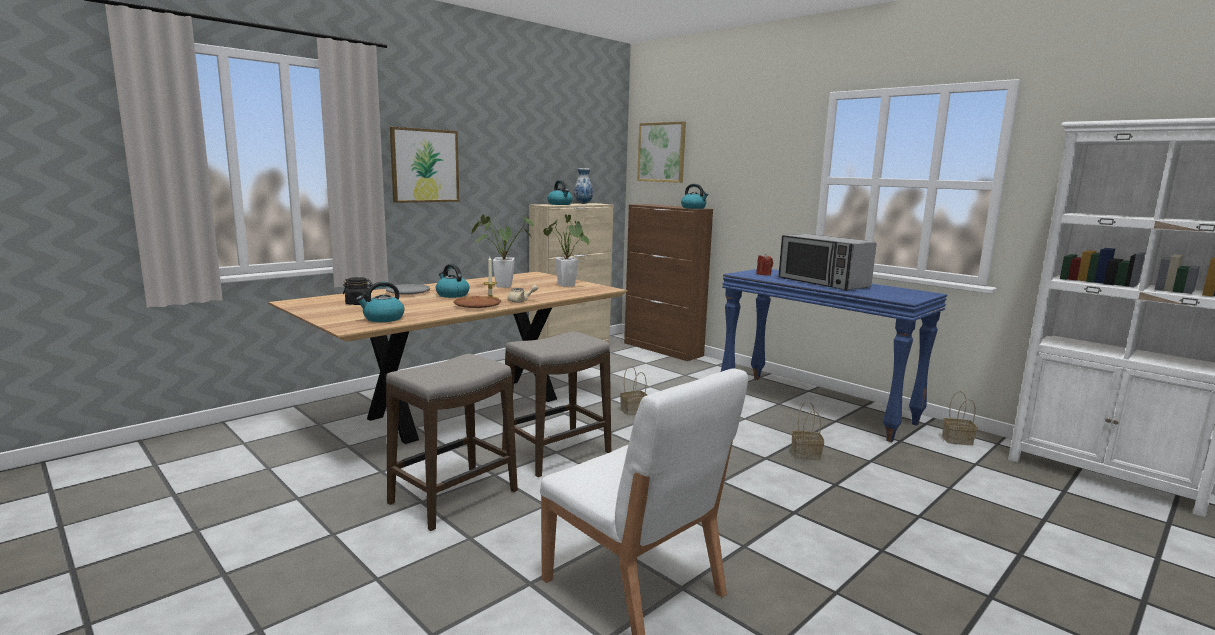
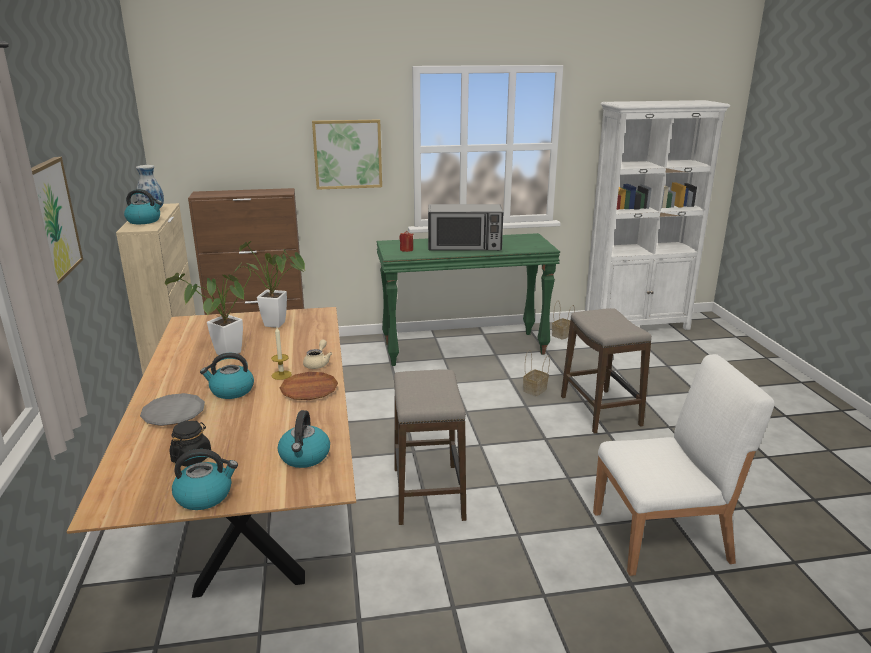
camera: 55 degrees left, 10 degrees up
stool [386,354,518,531] -> stool moved to [561,308,652,434]
basket [620,366,647,416] -> none
picture [637,121,686,183] -> picture moved to [312,119,382,190]
kettle [681,184,709,209] -> kettle moved to [172,449,238,510]
blue console table [721,269,947,442] -> green console table [377,233,560,366]

